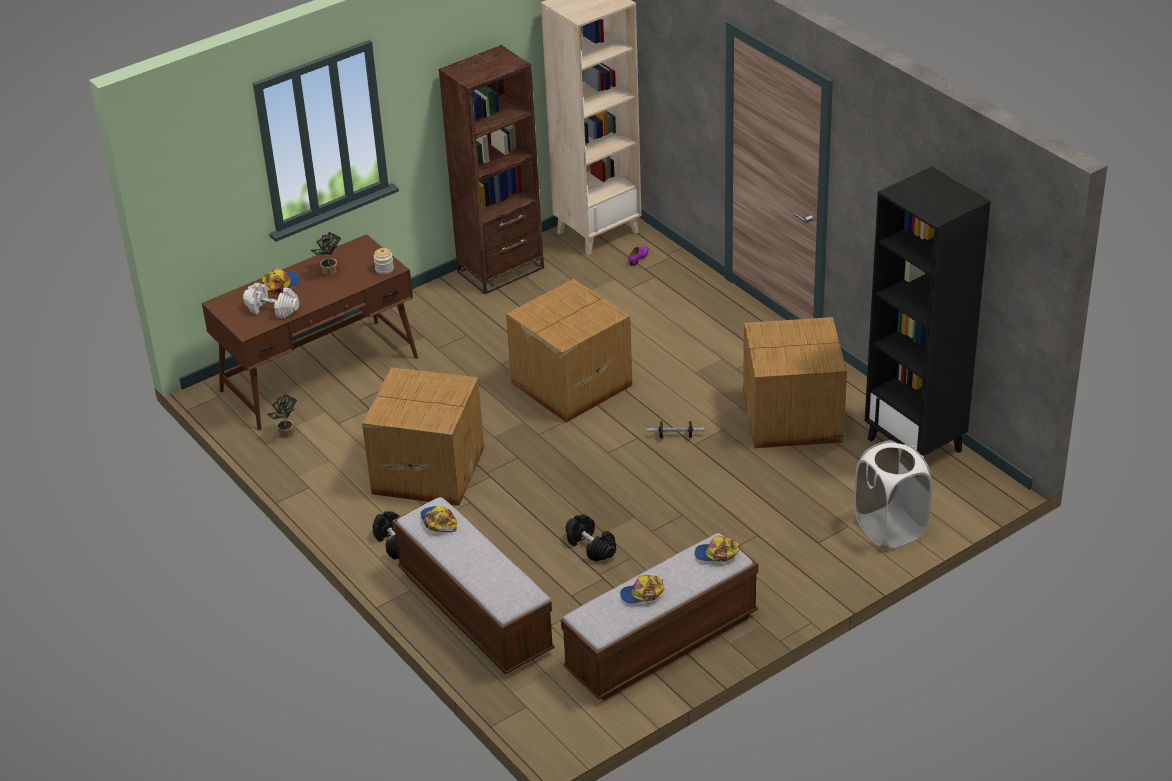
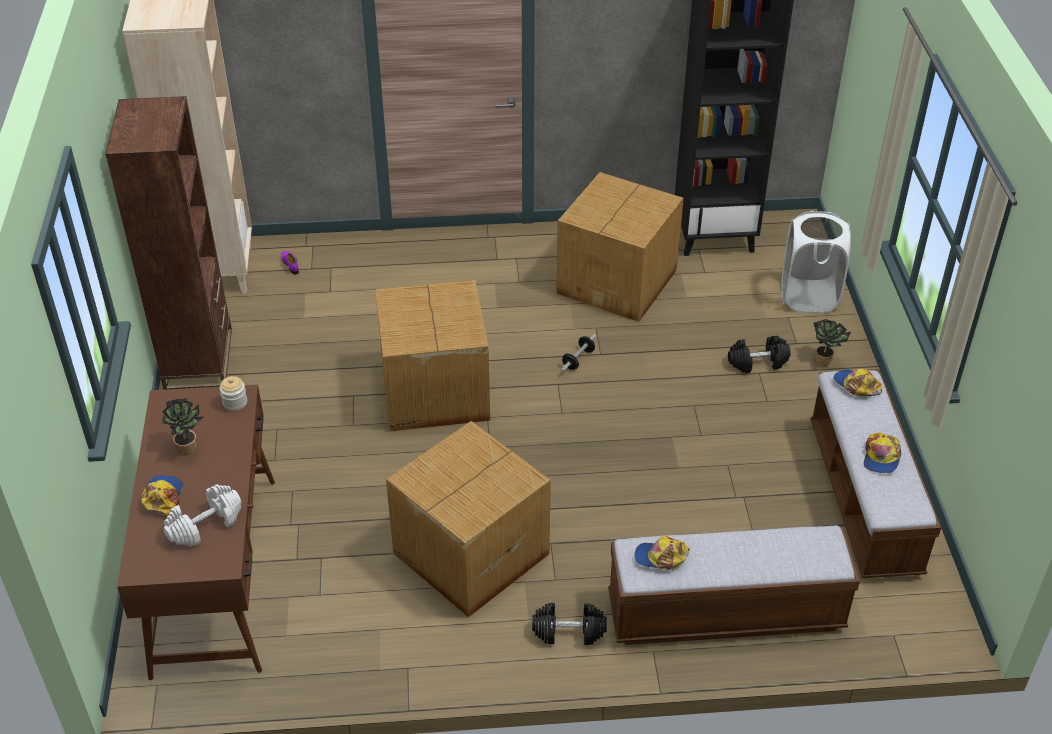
camera: 60 degrees left, 5 degrees up
potted plant [267,394,297,438] -> potted plant moved to [813,319,851,365]
black dumbbell [566,515,616,562] -> black dumbbell moved to [728,336,791,373]
cap [695,536,740,562] -> cap turned 105 degrees clockwise [833,369,882,396]

